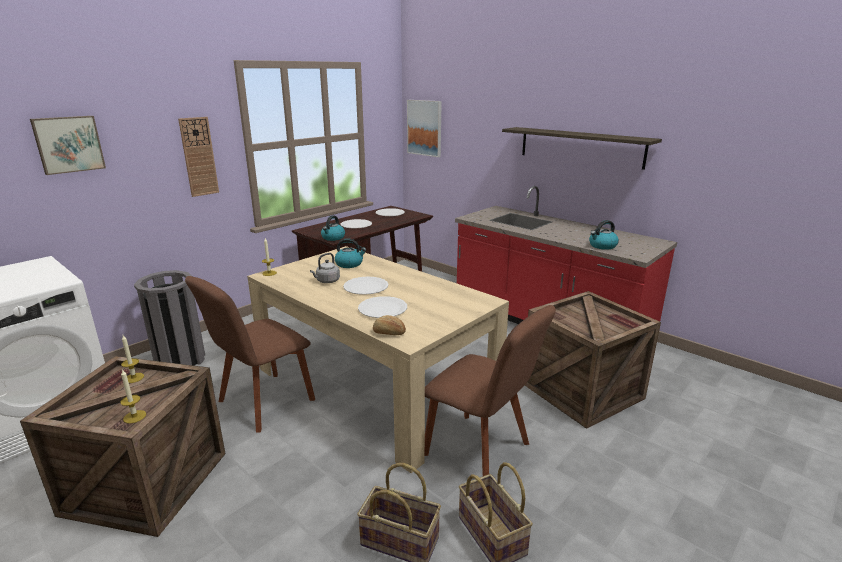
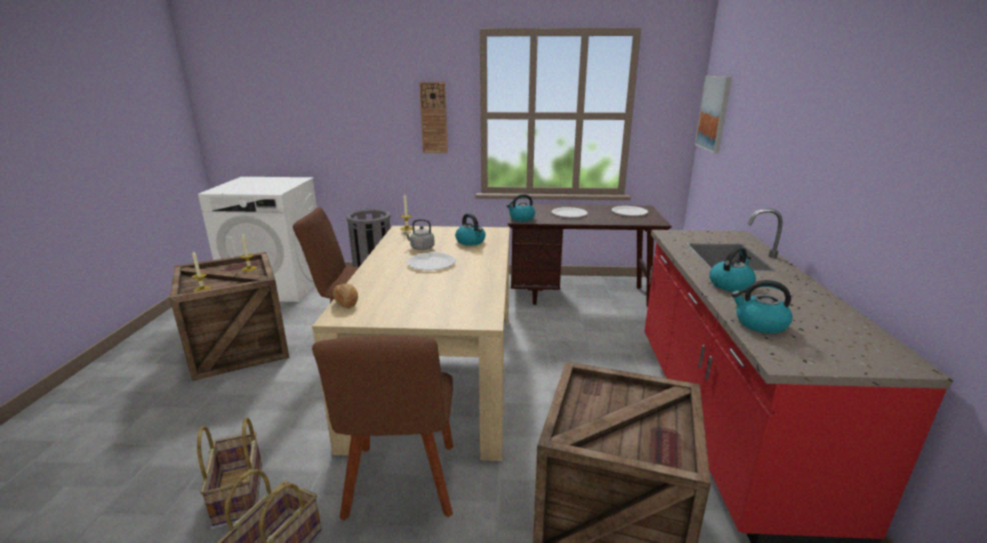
camera: 50 degrees right, 0 degrees up
picture [30,116,106,175] -> none
white plate [358,296,407,318] -> none
shelf [502,127,662,170] -> none
none -> kettle [709,247,756,292]

